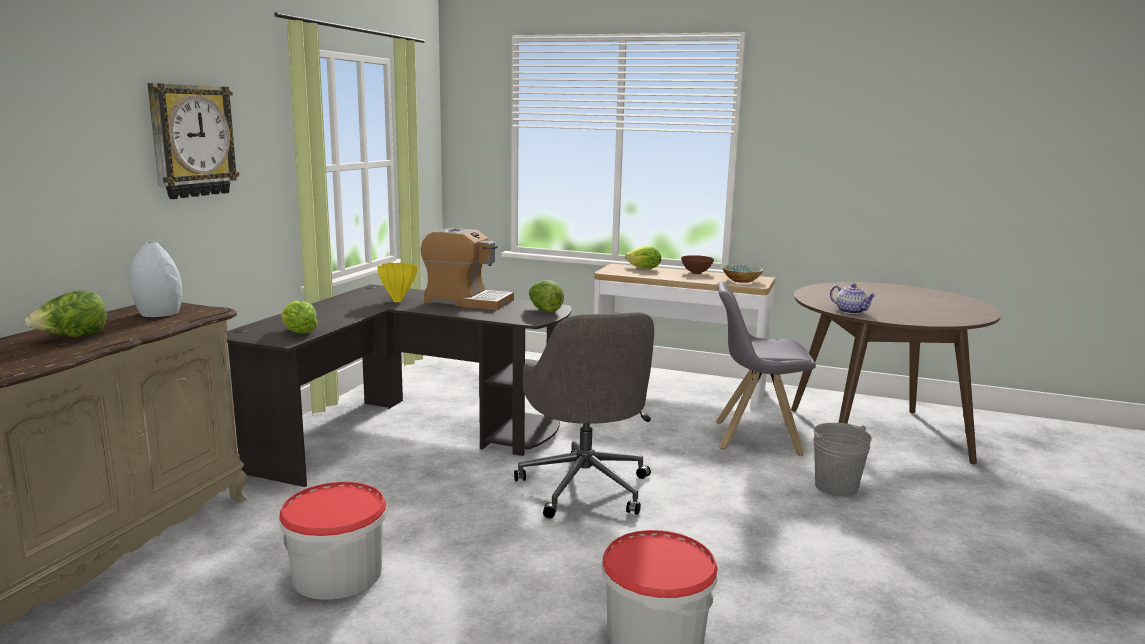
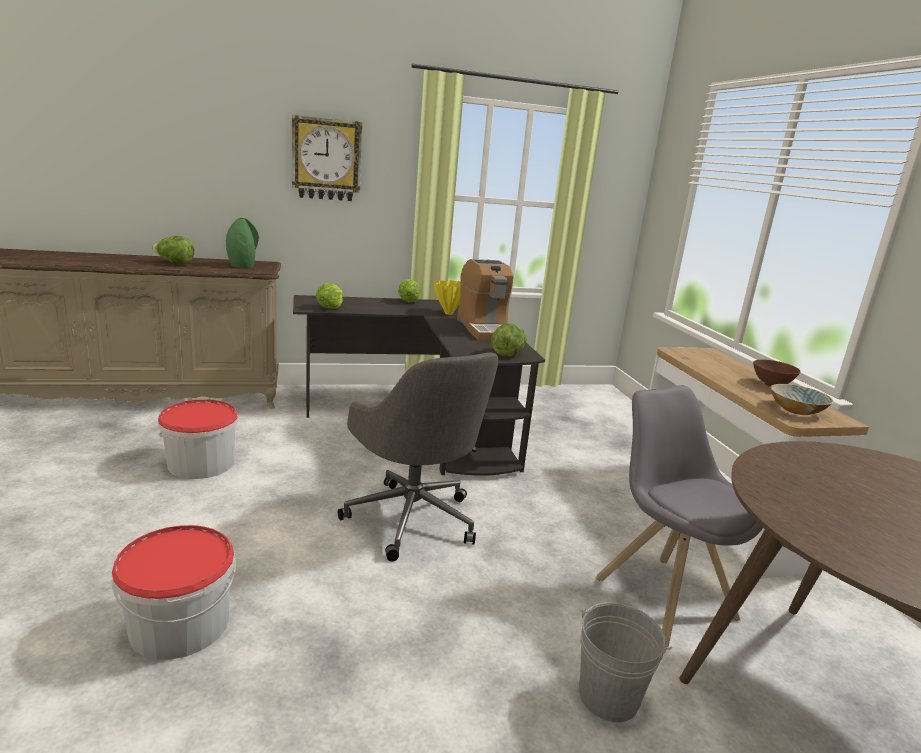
camera: 55 degrees right, 5 degrees up
grey vase [129,242,182,317] -> green vase [226,218,259,268]
grey office chair [514,312,654,518] -> grey office chair turned 75 degrees counterclockwise [338,353,498,561]
lettuce [625,246,661,269] -> lettuce moved to [398,279,420,302]
teapot [830,283,876,314] -> none

